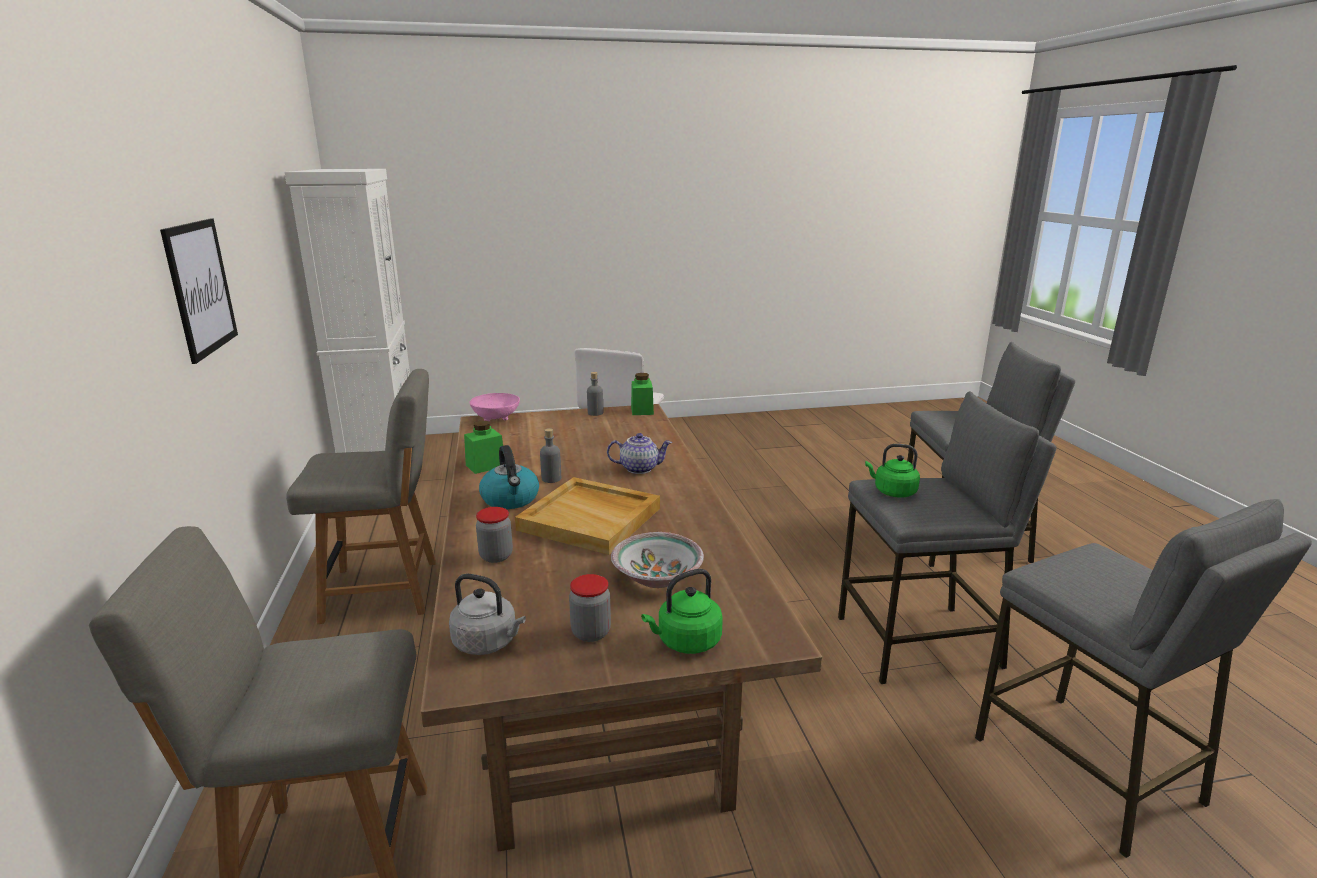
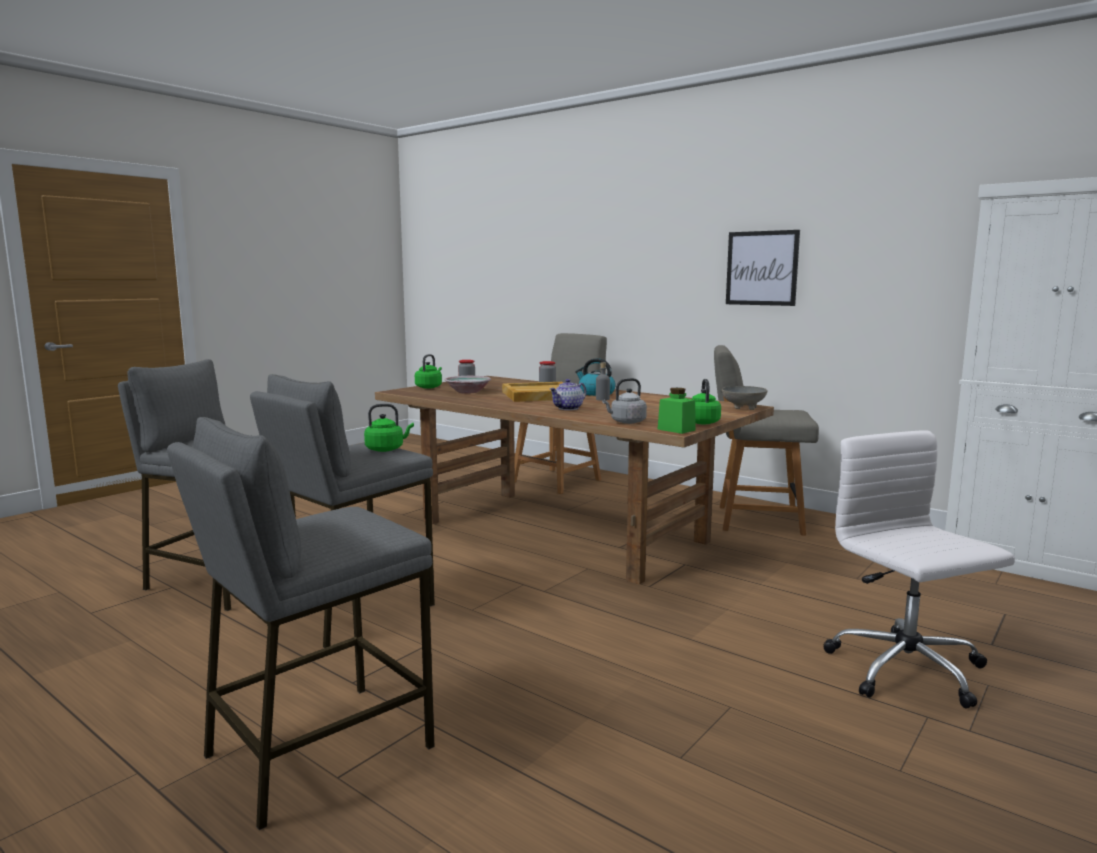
camera: 140 degrees right, 10 degrees down
grey chair [286,369,436,624] -> grey chair turned 60 degrees clockwise [714,345,819,536]
grey kettle [449,574,526,655] -> grey kettle moved to [602,378,647,424]
green jar [464,420,503,474] -> none
pink bowl [469,393,520,422] -> grey bowl [722,386,768,410]
grey bottle [587,372,603,416] -> green kettle [692,379,721,424]

